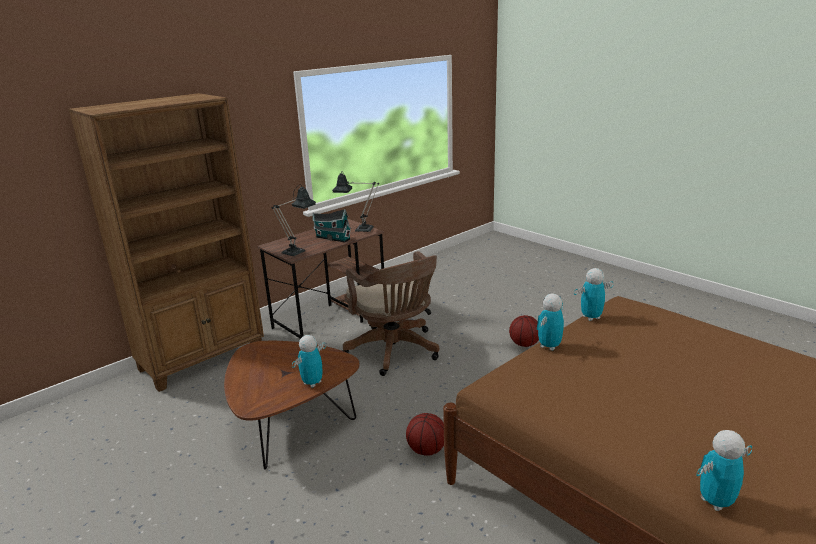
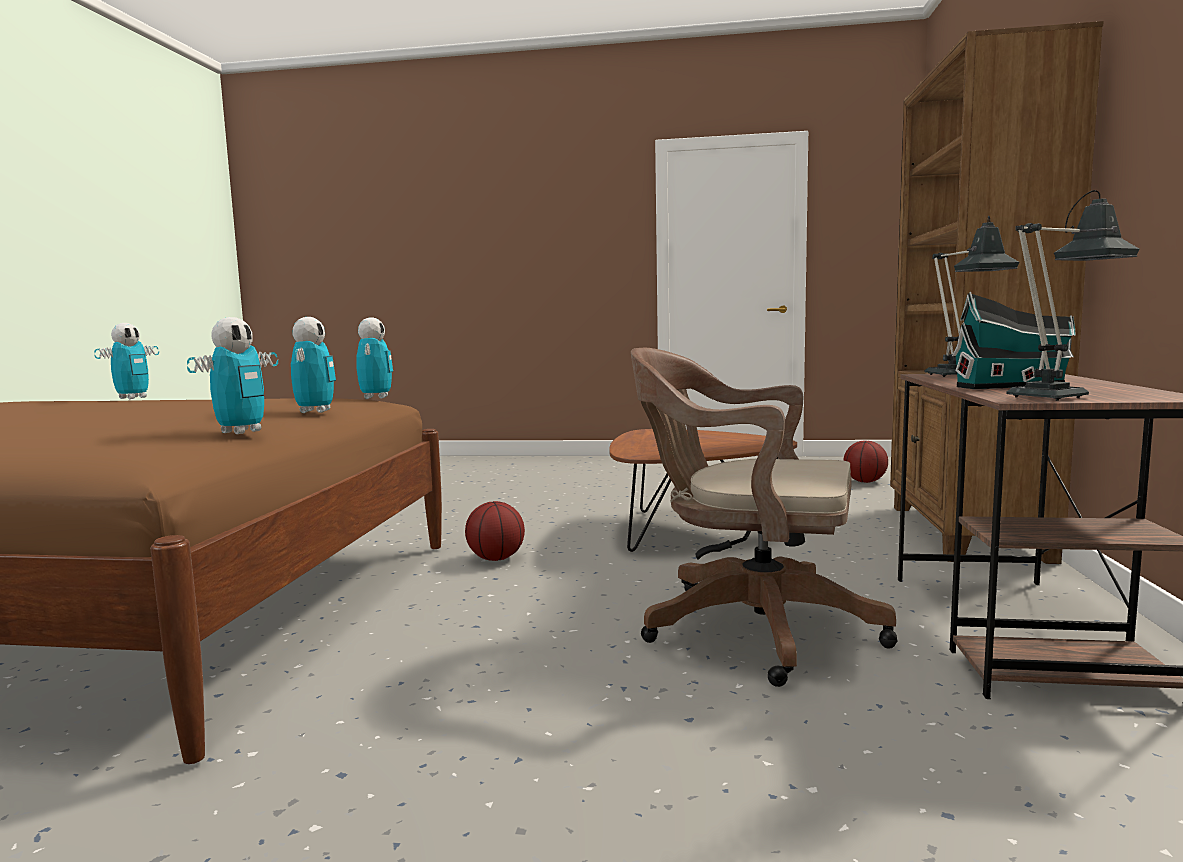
camera: 140 degrees right, 15 degrees down
toy robot [292,335,326,388] -> toy robot moved to [356,317,393,399]
basketball [509,315,539,347] -> basketball moved to [843,440,888,483]

